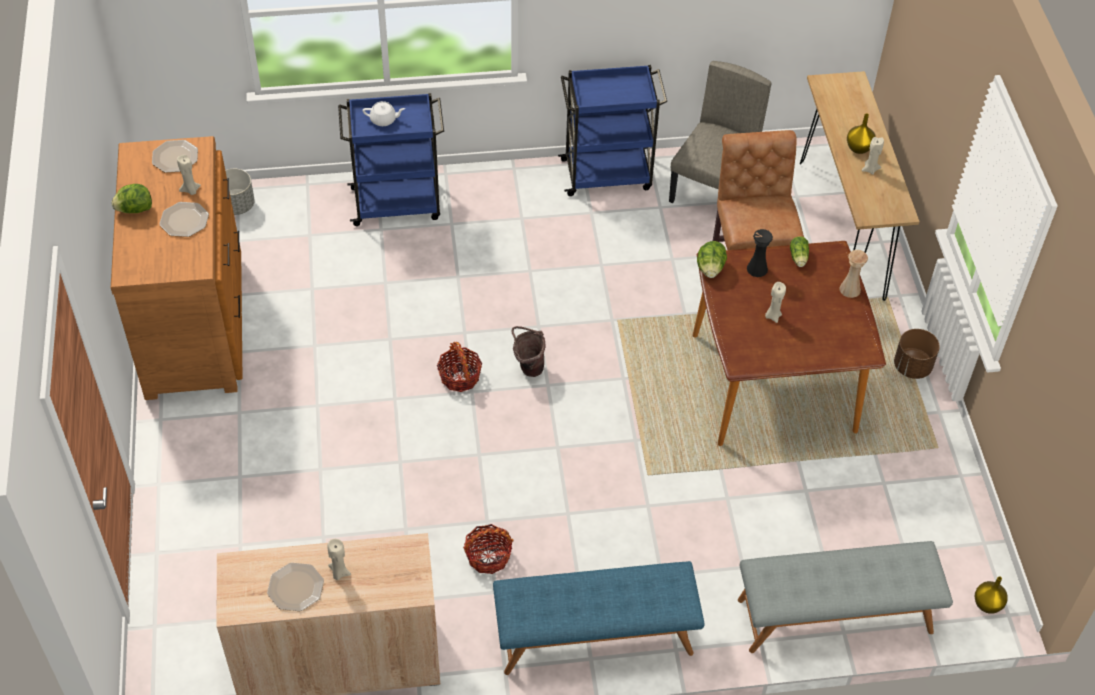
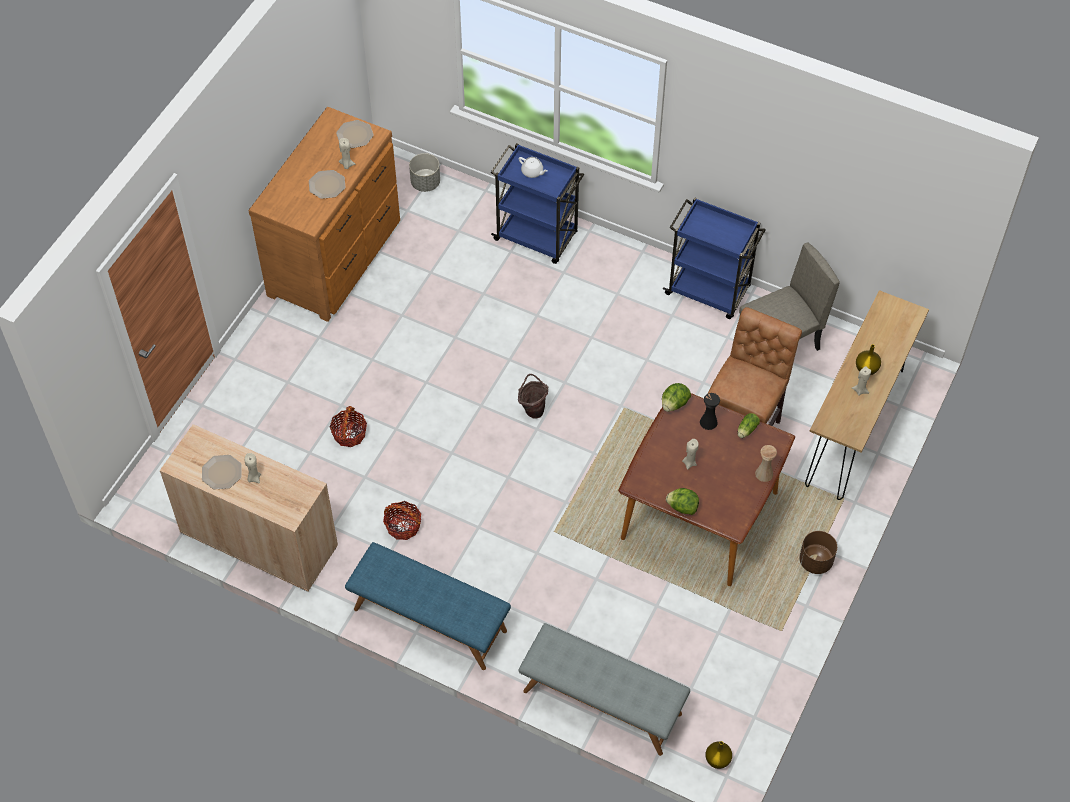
camera: 35 degrees right, 5 degrees up
lettuce [112,184,152,213] -> lettuce moved to [666,488,699,515]
basket [437,342,482,392] -> basket moved to [329,406,367,447]

